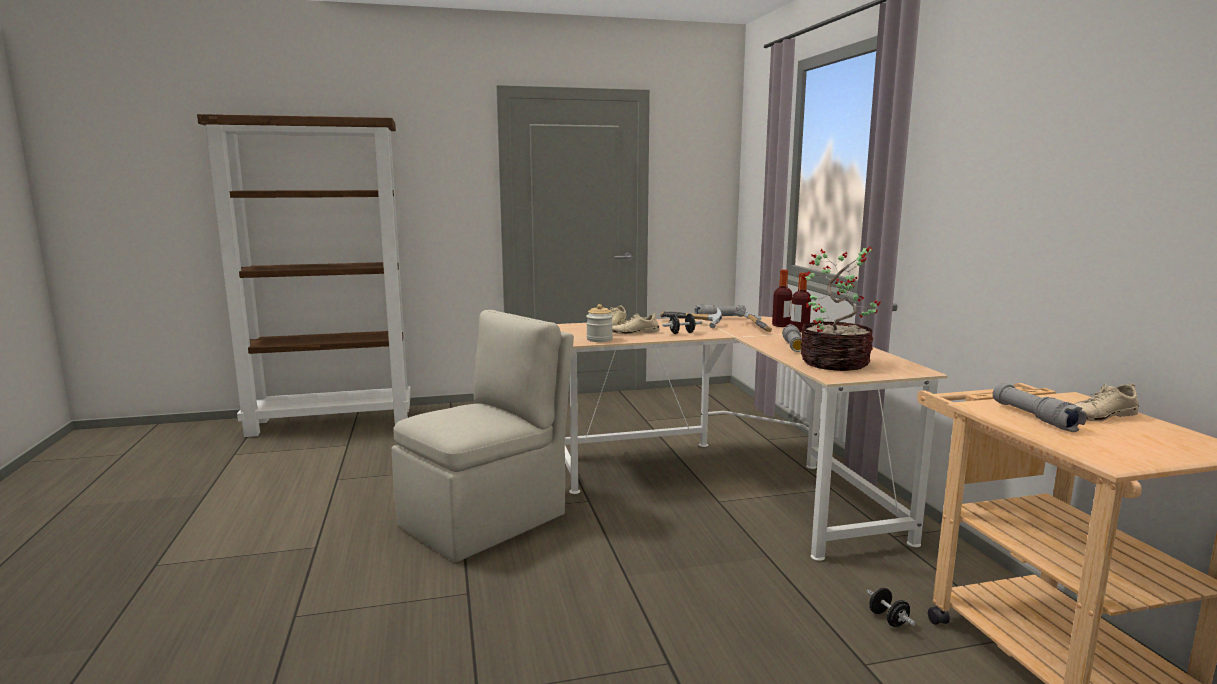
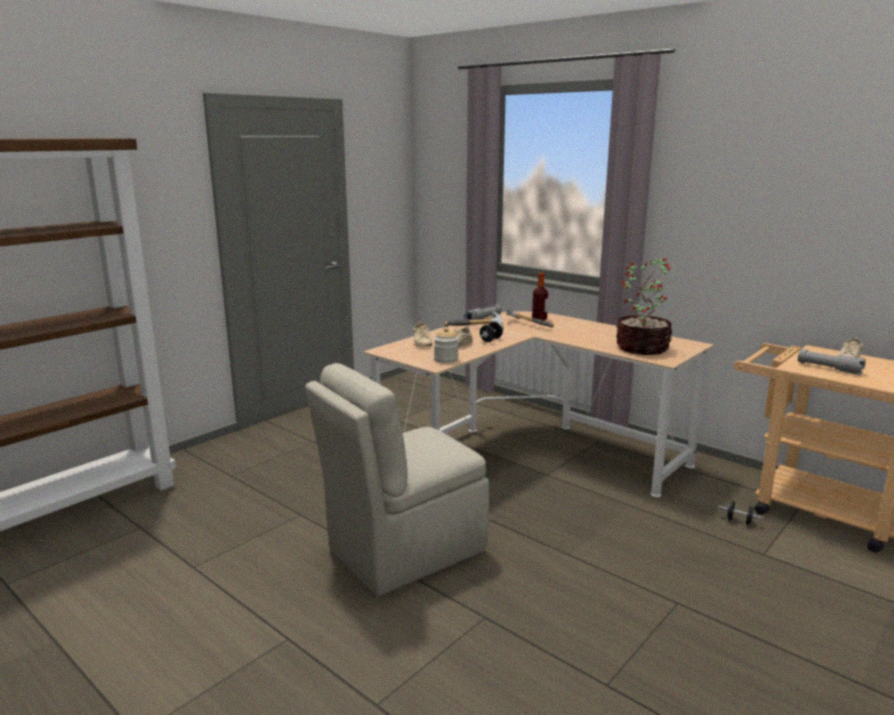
camera: 35 degrees left, 5 degrees up
beige chair [392,310,574,562] -> beige chair turned 135 degrees counterclockwise [305,363,489,596]
grey flashlight [782,324,802,352] -> none
bottle [790,273,811,332] -> none

